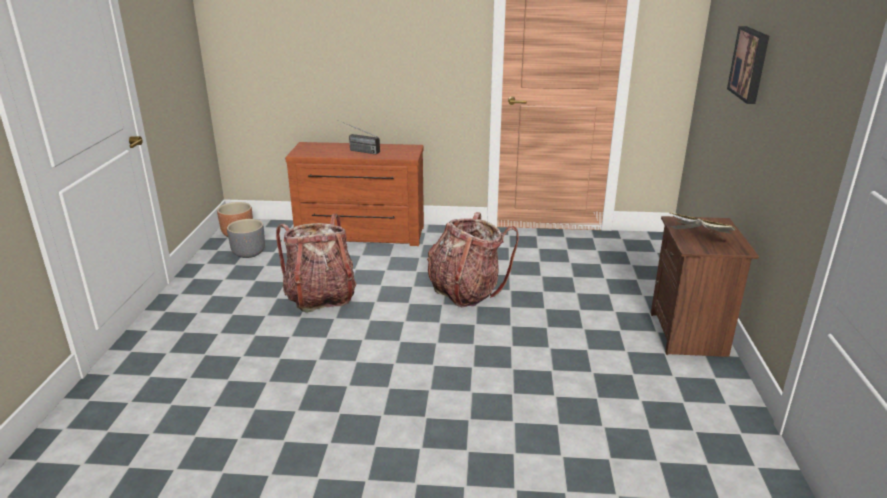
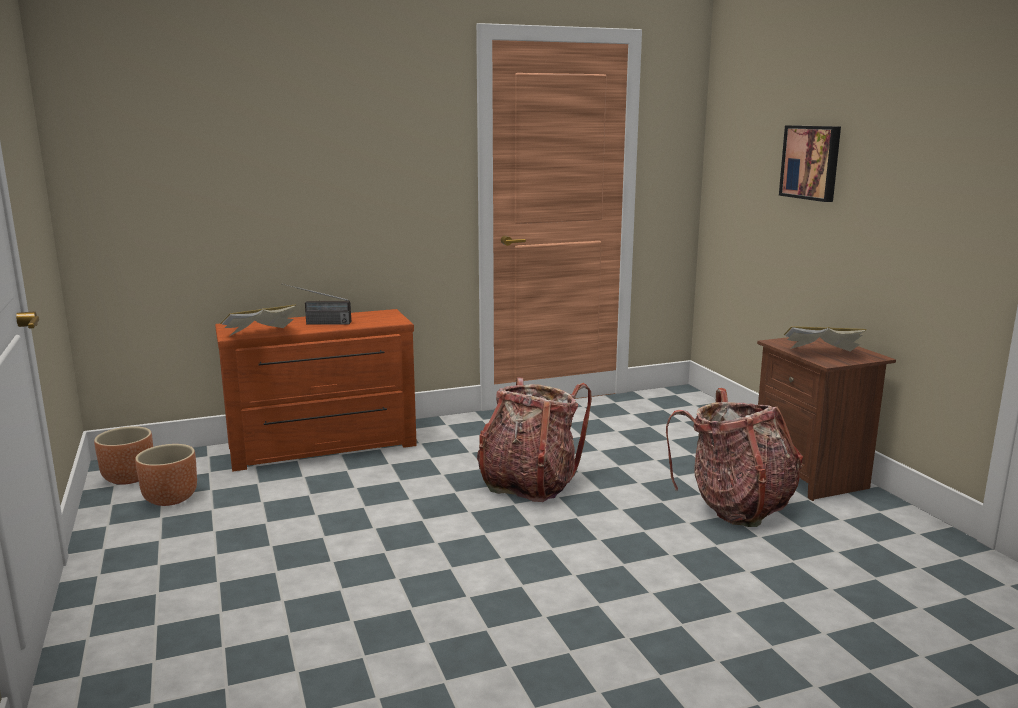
camera: 25 degrees left, 10 degrees down
grey planter [227,219,265,258] -> brown planter [135,444,197,506]
backpack [276,213,357,313] -> backpack moved to [666,388,803,527]
none -> book [220,304,296,336]

